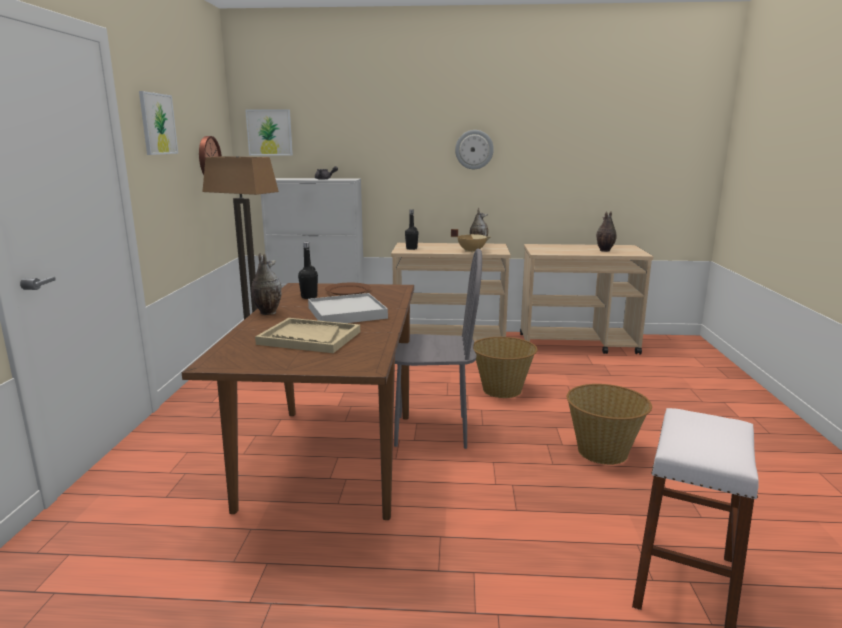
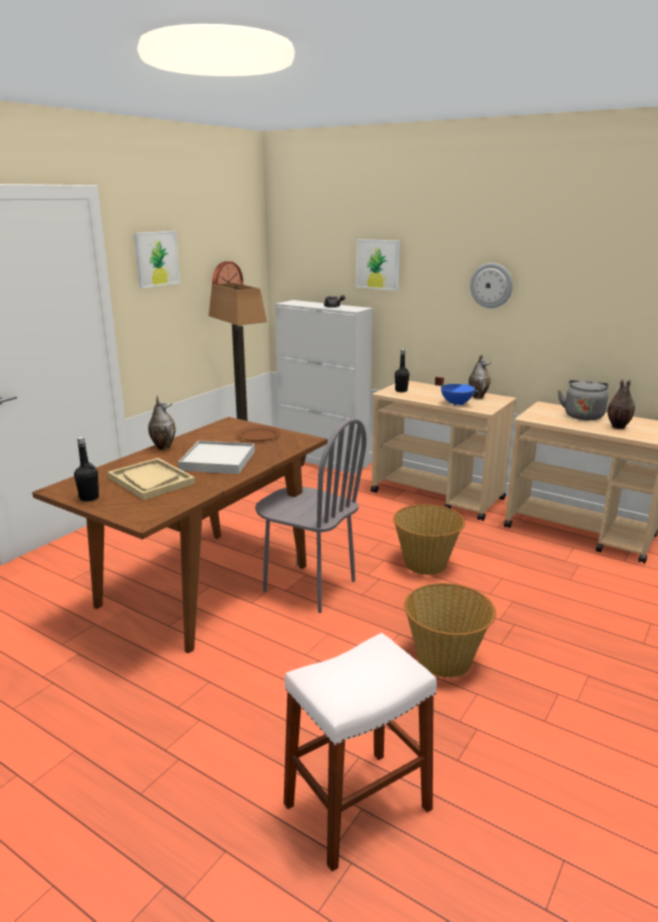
camera: 30 degrees right, 5 degrees up
picture [245,109,293,156] -> picture moved to [356,239,400,291]
black bottle [298,242,318,299] -> black bottle moved to [74,436,99,502]
beige cooking pot [451,229,490,253] -> blue cooking pot [435,376,478,406]
none -> grey kettle [558,379,608,420]

